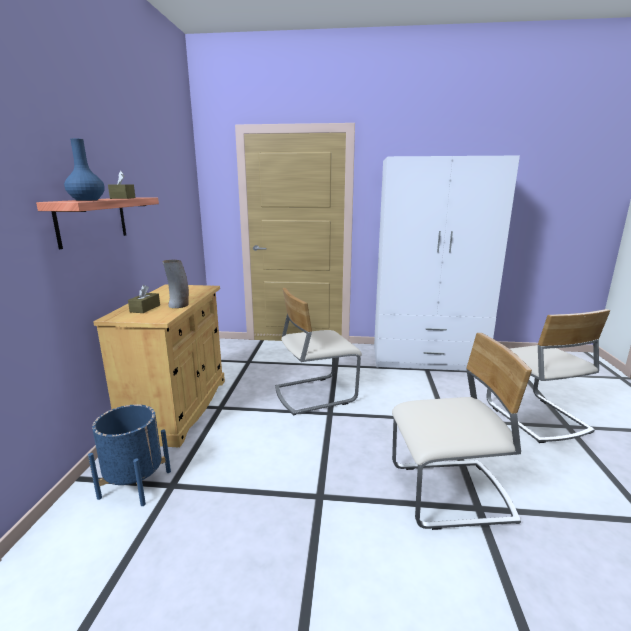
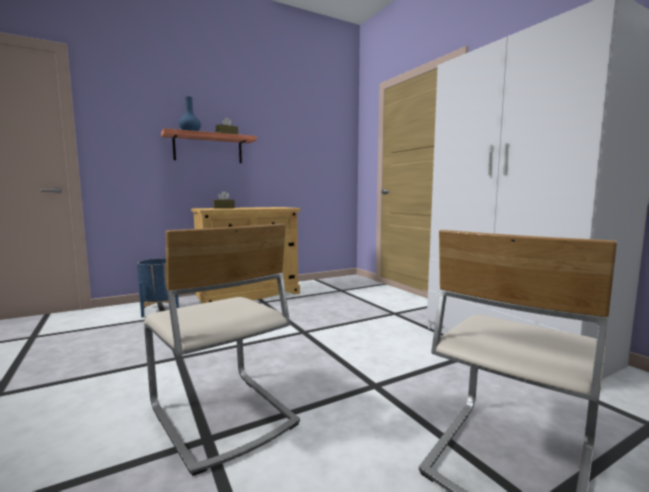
camera: 55 degrees right, 10 degrees down
vase [162,260,189,308] -> none
beige chair [275,288,362,416] -> none

